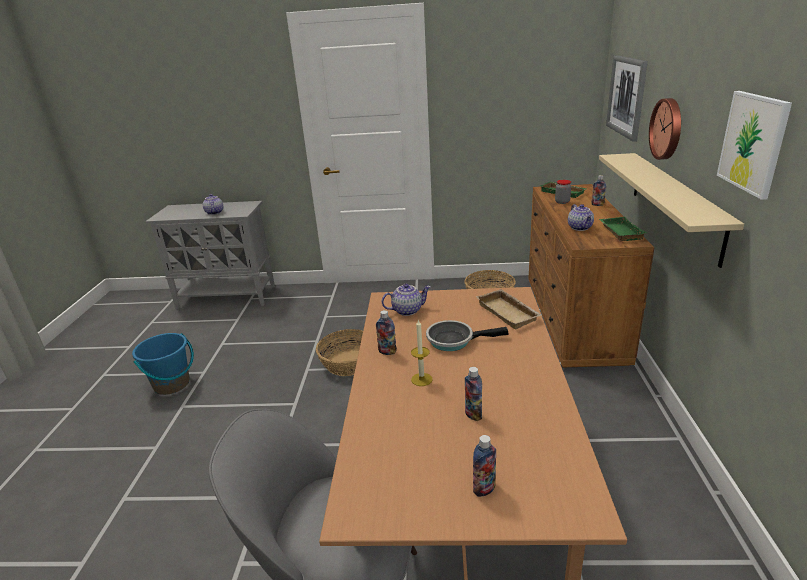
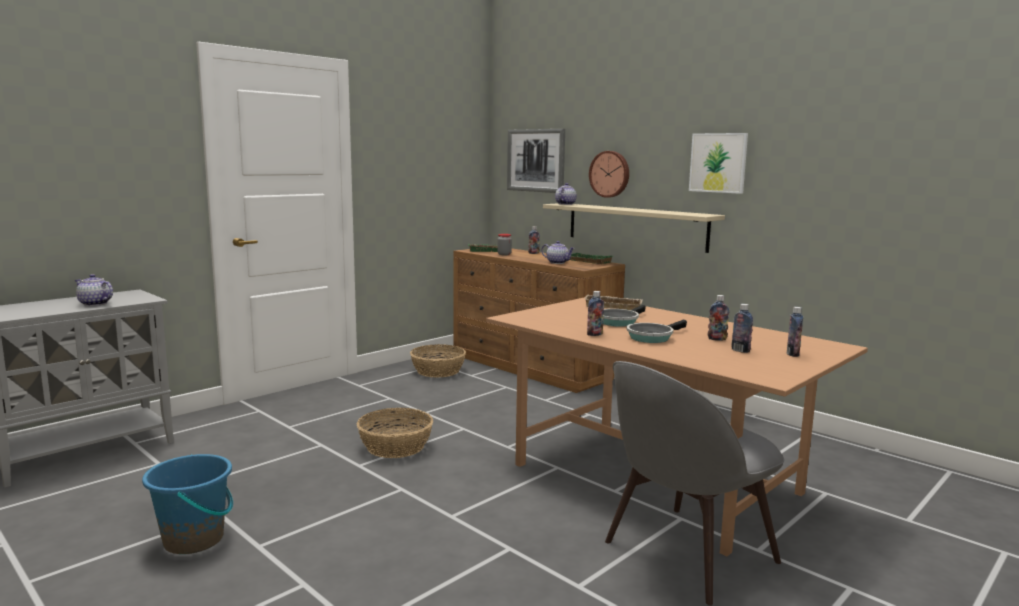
camera: 50 degrees left, 15 degrees down
teapot [382,284,431,316] -> teapot moved to [555,183,577,205]
candle [411,319,433,386] -> frying pan [627,320,687,343]
none -> bottle [732,304,753,353]

